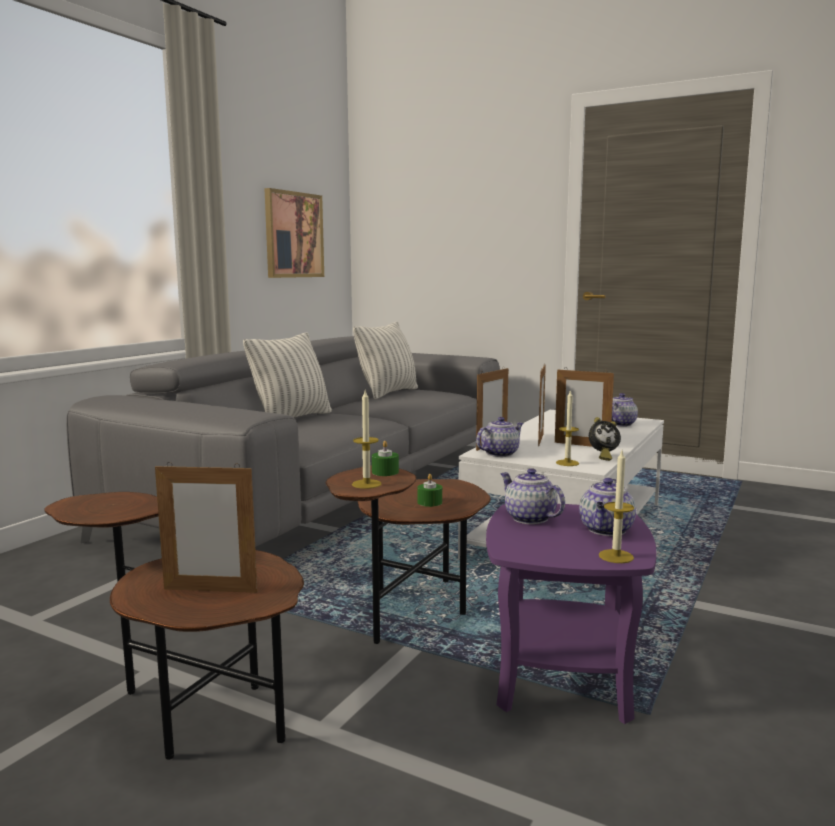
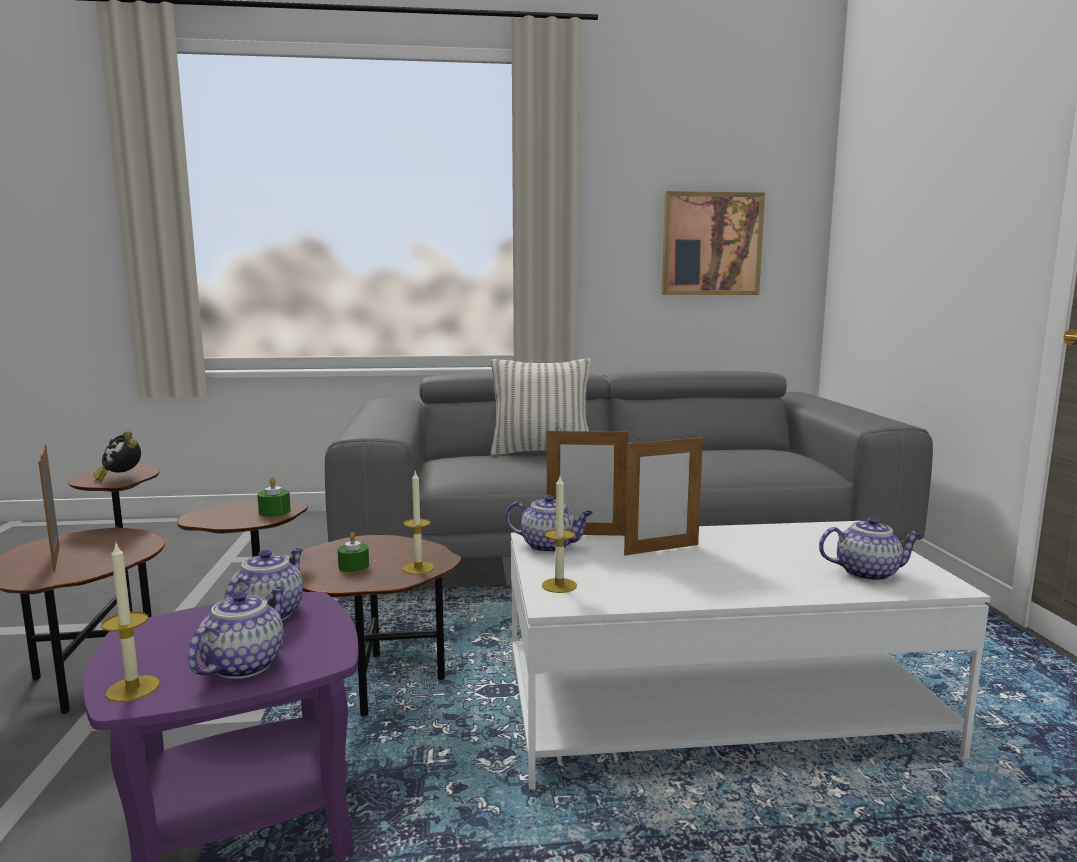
camera: 55 degrees right, 0 degrees up
candle [352,391,382,489] -> candle moved to [403,472,434,575]
pillow [353,322,418,400] -> none
picture frame [555,367,614,447] -> none
teapot [579,478,636,536] -> teapot turned 120 degrees clockwise [188,587,285,679]
alarm clock [589,417,621,461] -> alarm clock moved to [93,431,141,481]

